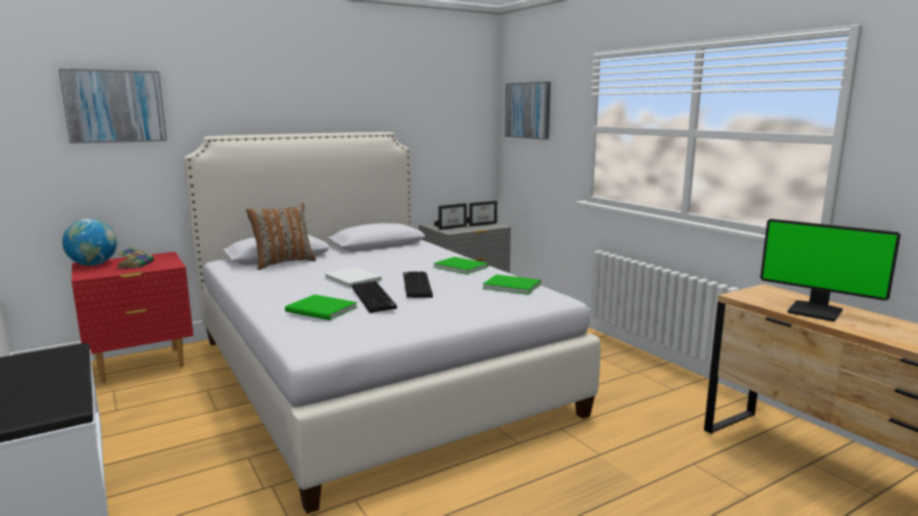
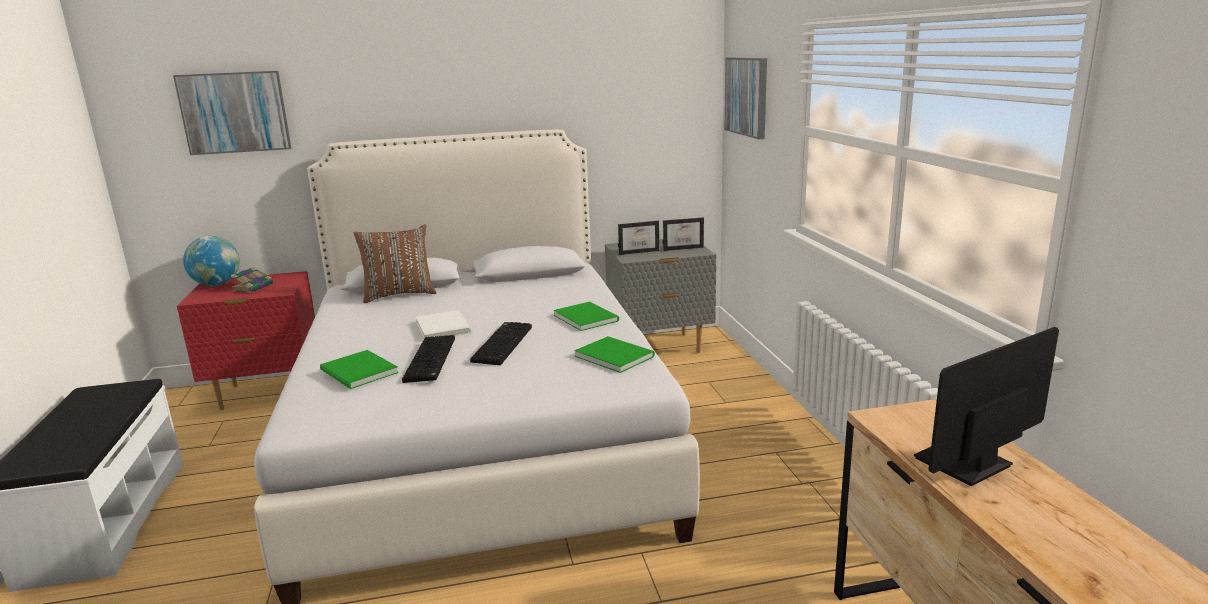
camera: 20 degrees right, 5 degrees up
monitor [760,219,901,322] -> monitor turned 90 degrees clockwise [914,327,1059,486]

